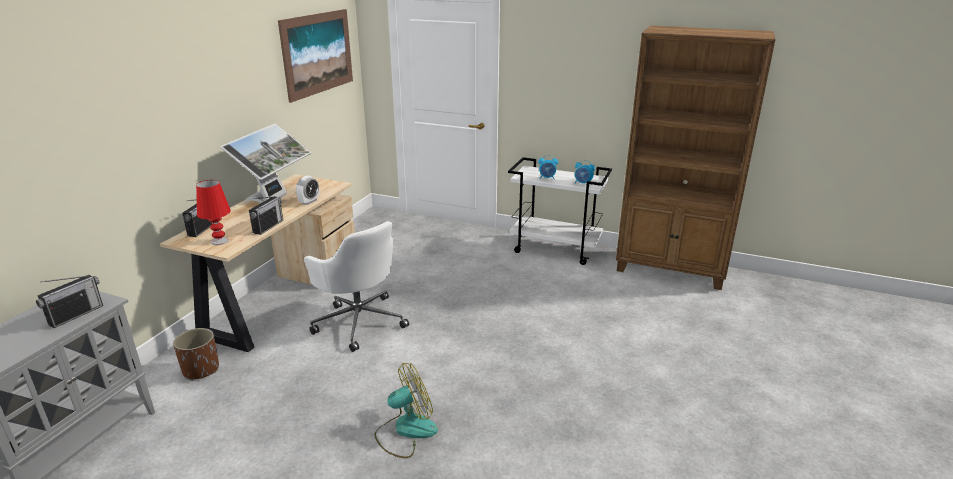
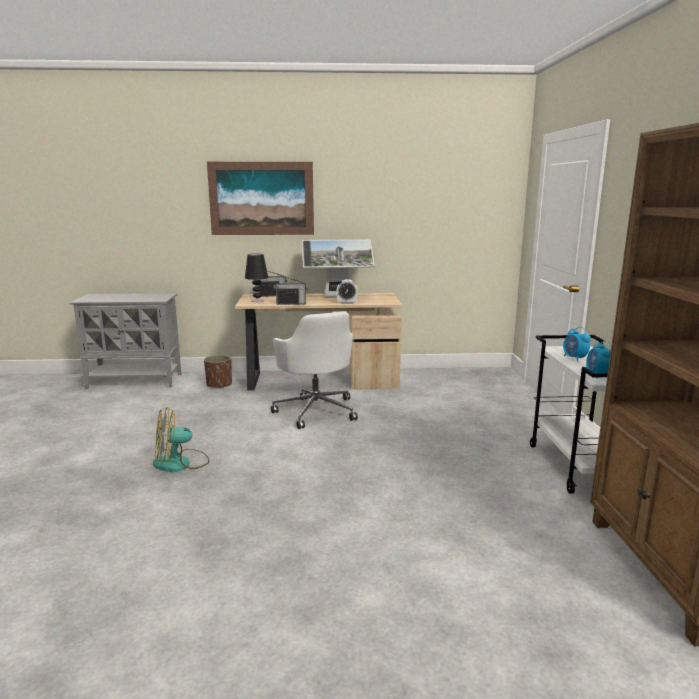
camera: 65 degrees right, 10 degrees down
radio [36,275,103,328] -> none
red table lamp [196,180,231,245] -> black table lamp [245,254,268,302]
picture [278,9,353,103] -> picture moved to [207,162,314,235]
white office chair [304,221,409,352] -> white office chair turned 45 degrees counterclockwise [271,311,358,429]
fan [374,363,438,458] -> fan turned 120 degrees clockwise [153,407,210,472]

